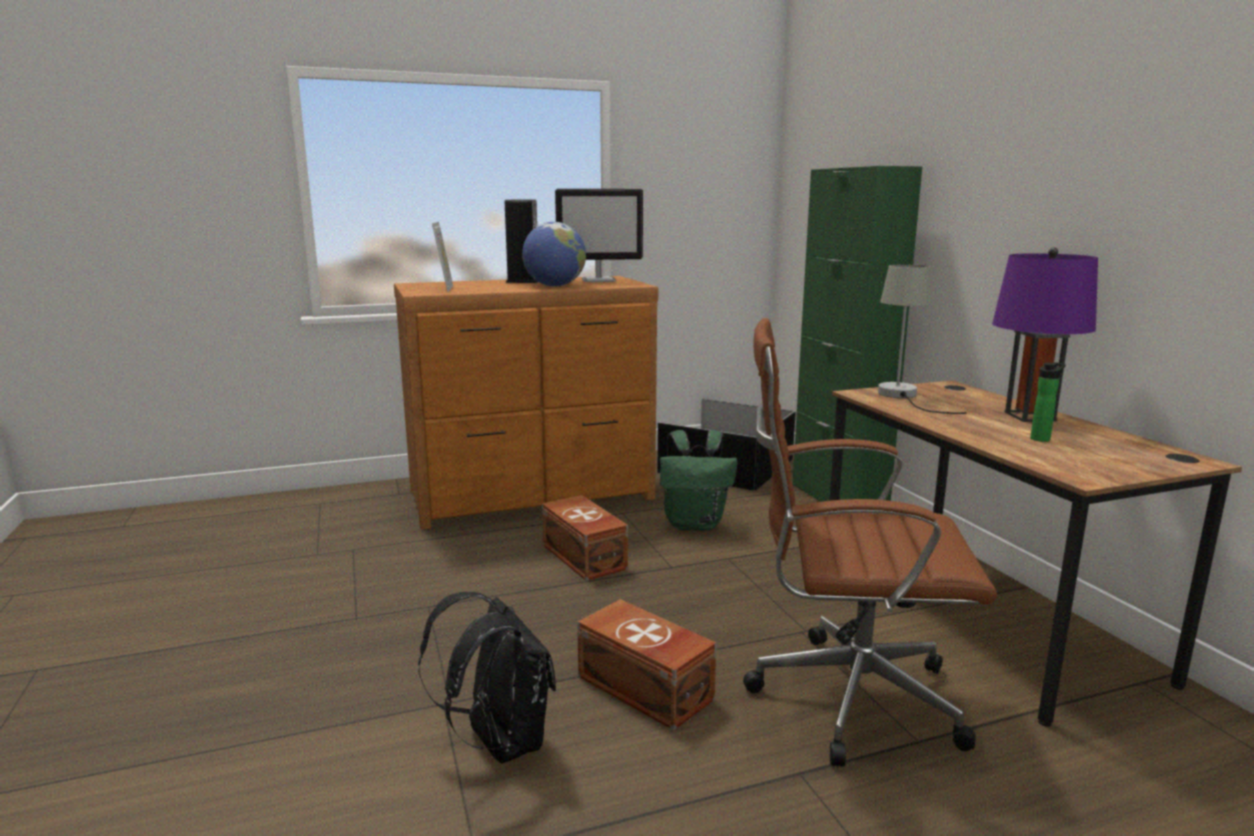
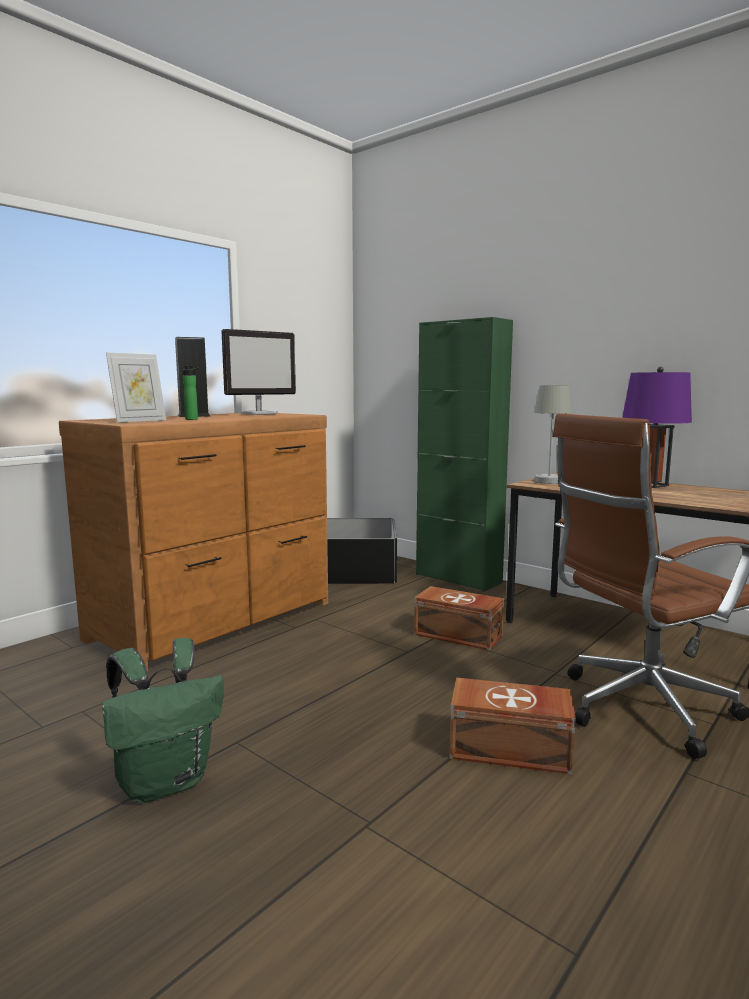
camera: 30 degrees left, 5 degrees down
black backpack [418,592,556,764] -> none
picture frame [432,222,453,292] -> picture frame turned 75 degrees clockwise [106,353,166,423]
globe [522,222,586,287] -> none
brown storage box [542,495,628,581] -> brown storage box moved to [414,586,504,650]
green backpack [660,430,738,530] -> green backpack moved to [102,638,224,803]
bottle [1030,362,1066,442] -> bottle moved to [183,366,199,420]

